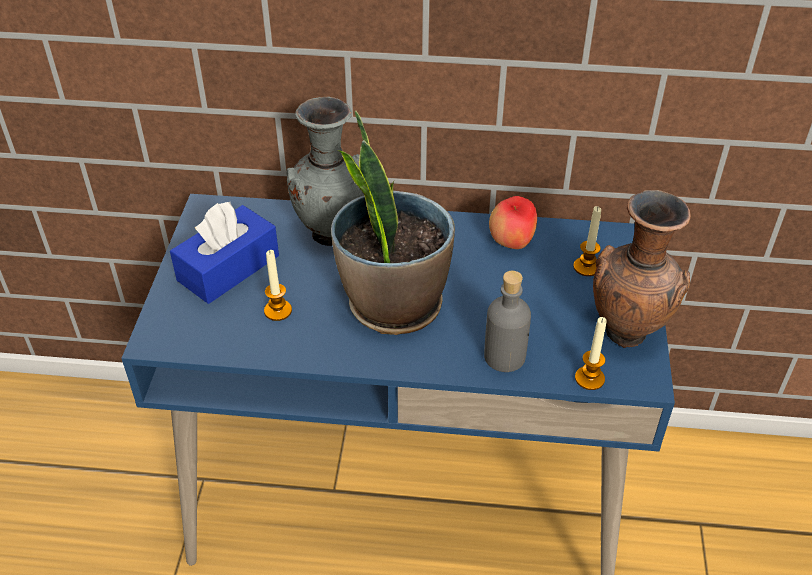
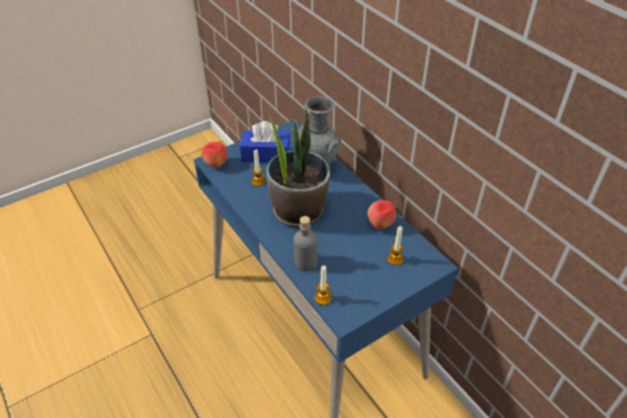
camera: 50 degrees right, 0 degrees up
brown vase [593,190,691,348] -> none
none -> apple [202,141,227,168]

